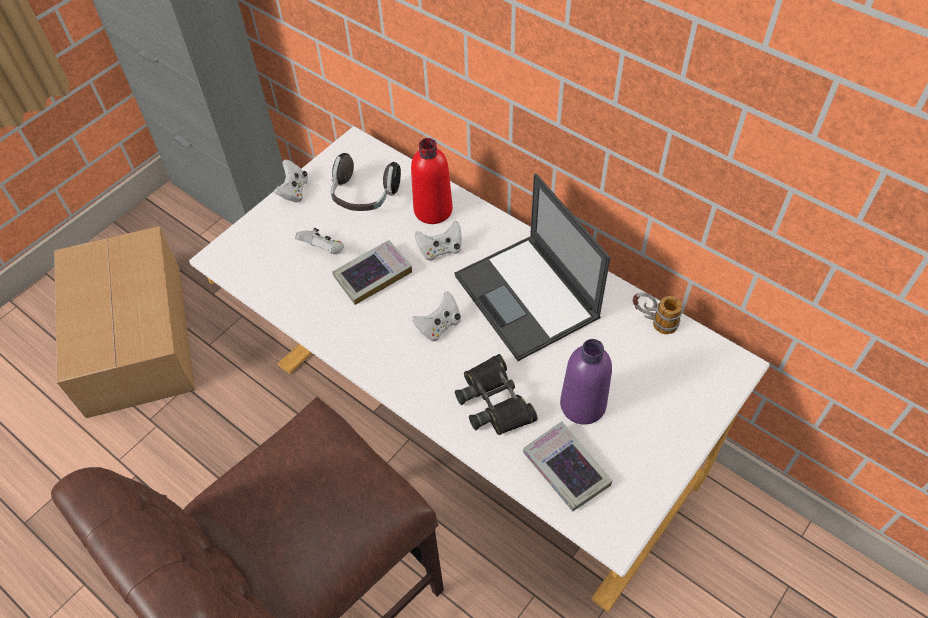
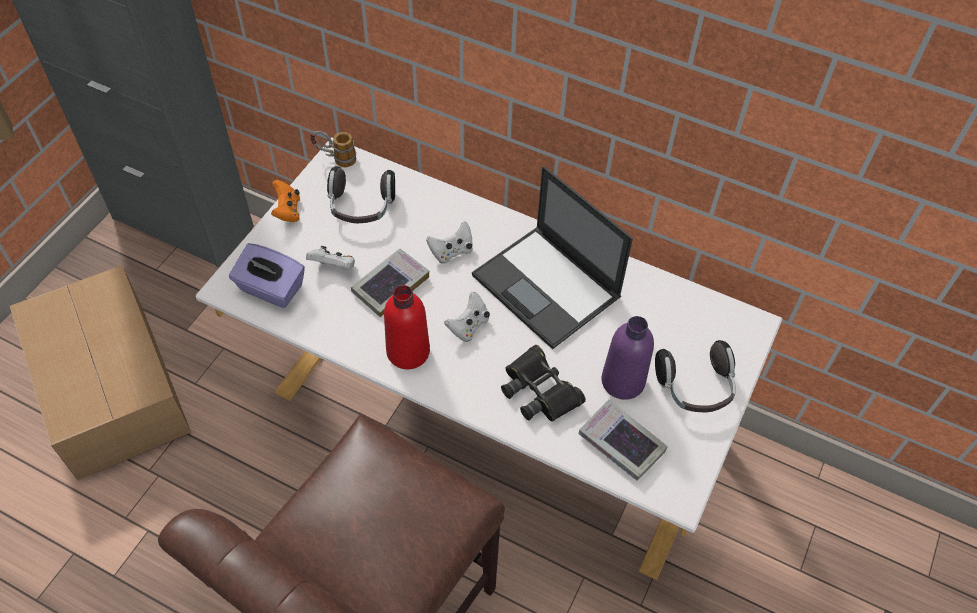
camera: 15 degrees left, 0 degrees up
white game controller [274,160,308,202] -> orange game controller [271,180,300,222]
red bottle [411,138,453,224] -> red bottle moved to [384,285,430,369]
mug [633,293,683,334] -> mug moved to [310,131,356,167]
none -> purple tissue box [229,243,305,308]
none -> headphones [655,340,736,412]

